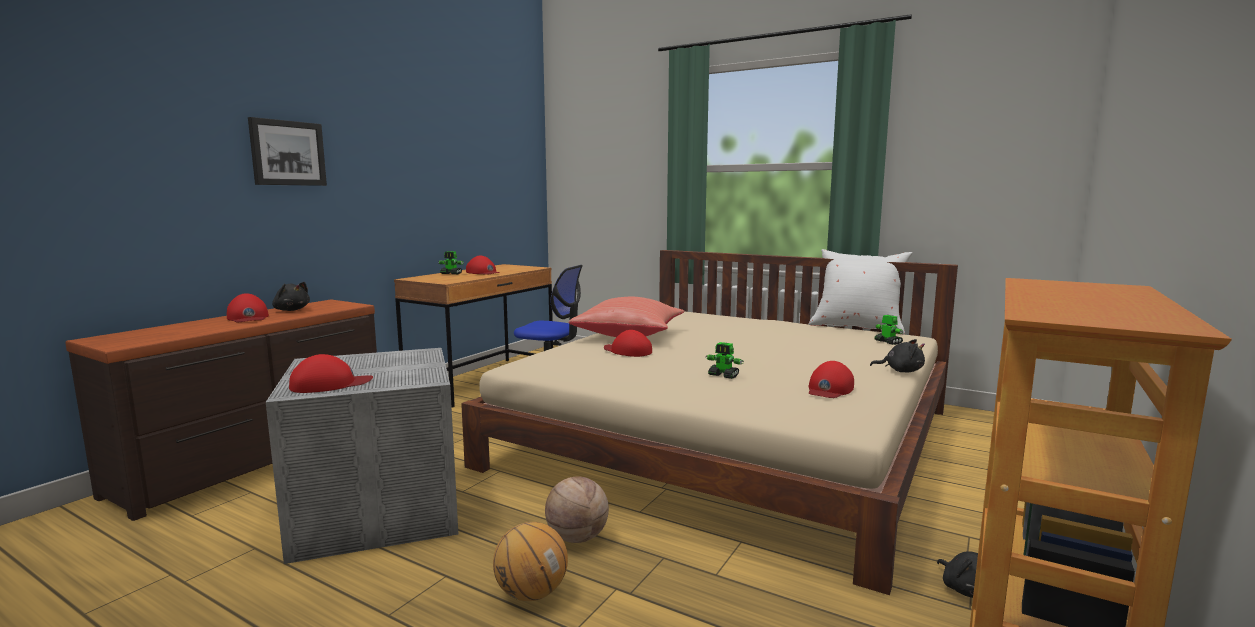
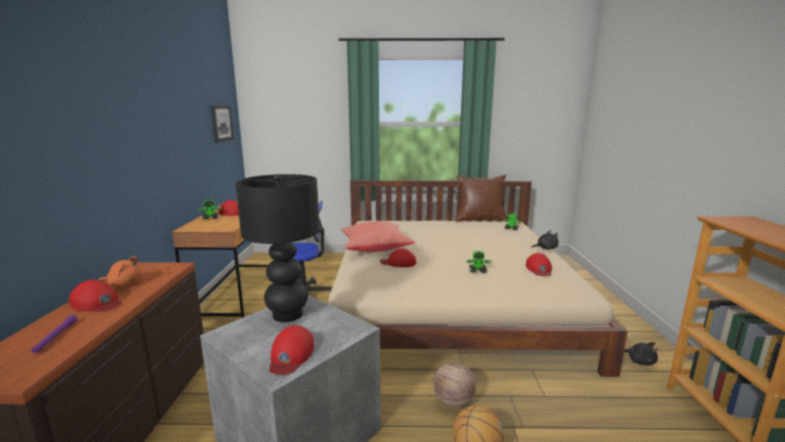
camera: 30 degrees left, 5 degrees up
picture [248,117,327,186] -> picture moved to [210,105,234,143]
black plush toy [272,282,310,311] -> orange plush toy [98,256,142,287]
red cap [289,354,373,393] -> red cap turned 150 degrees clockwise [269,325,314,375]
white pillow [809,249,913,334] -> brown pillow [455,175,508,222]
none -> purple flashlight [31,315,77,353]
none -> black table lamp [235,174,320,322]

